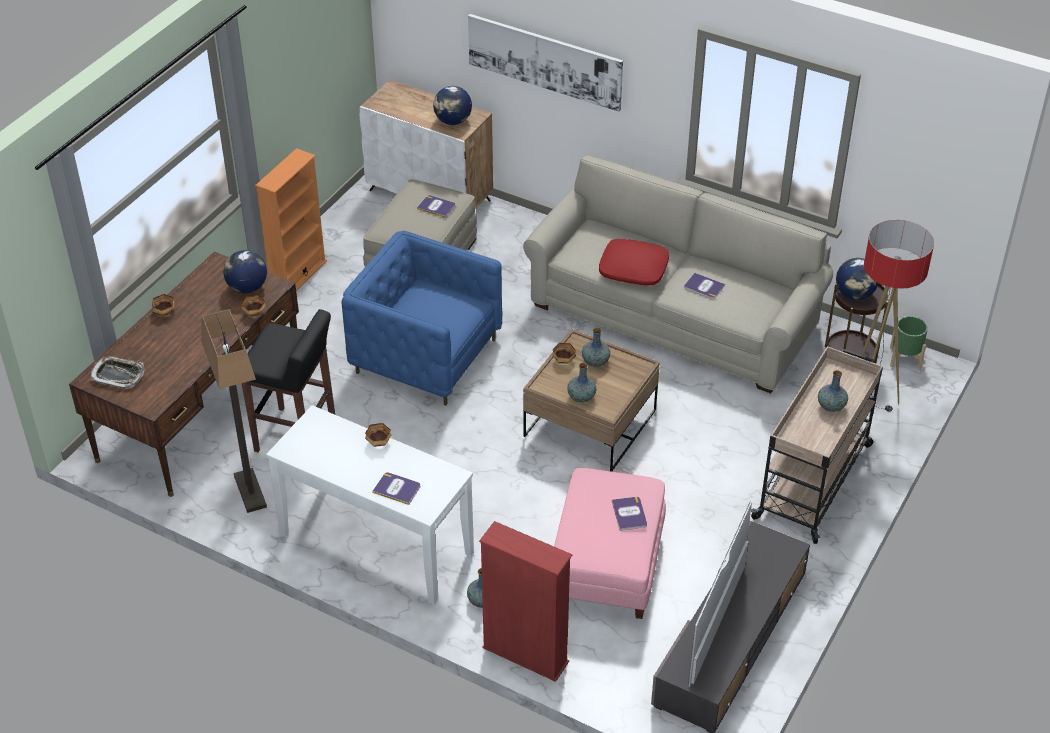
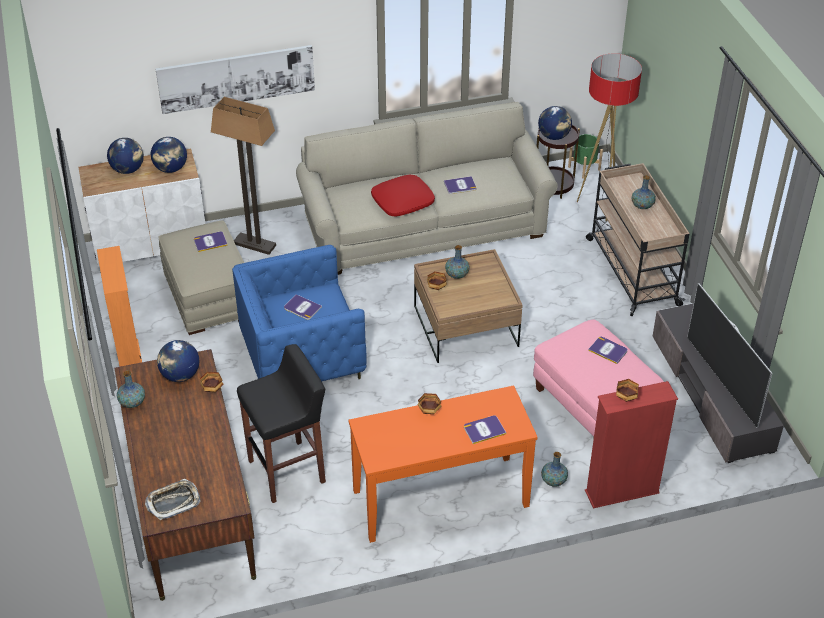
camera: 45 degrees left, 0 degrees up
bowl [152,294,175,316] -> bowl moved to [616,379,639,402]
floor lamp [201,309,267,513] -> floor lamp moved to [211,97,276,255]
white console table [266,405,474,605] -> orange console table [349,385,538,543]
vase [567,363,596,402] -> vase moved to [117,370,145,408]
none -> globe [107,138,144,174]
none -> book [284,294,322,320]

